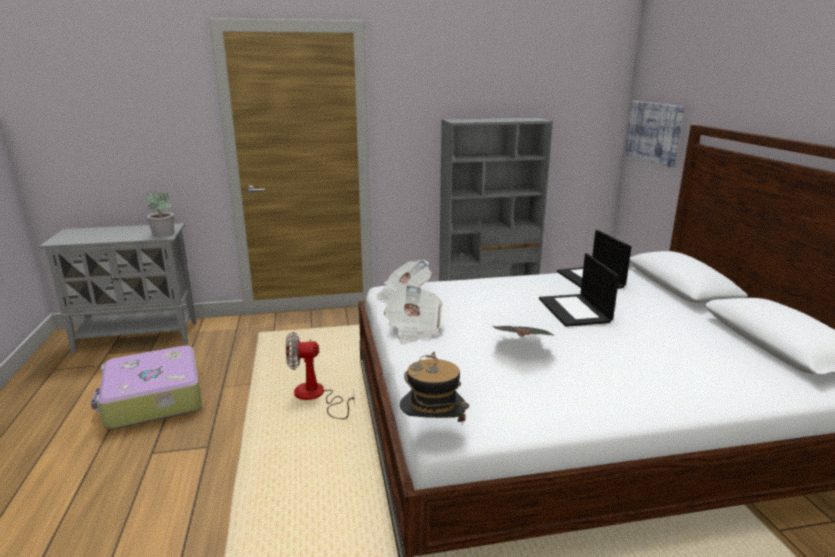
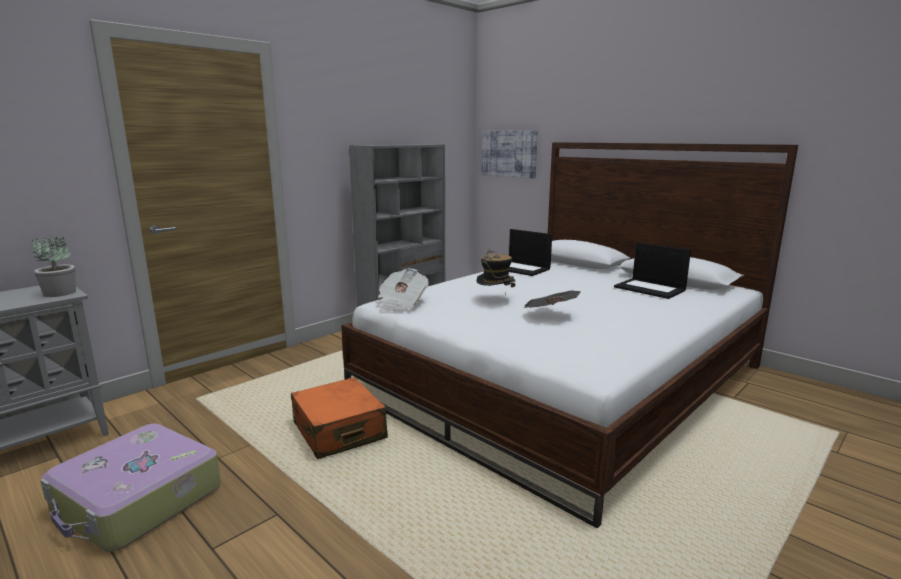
camera: 35 degrees left, 5 degrees down
fan [286,332,355,419] -> orange suitcase [291,377,388,459]
newspaper [384,285,443,343] -> none
hat [400,351,469,424] -> hat moved to [477,250,515,295]
laptop [539,253,619,327] -> laptop moved to [614,242,691,299]

